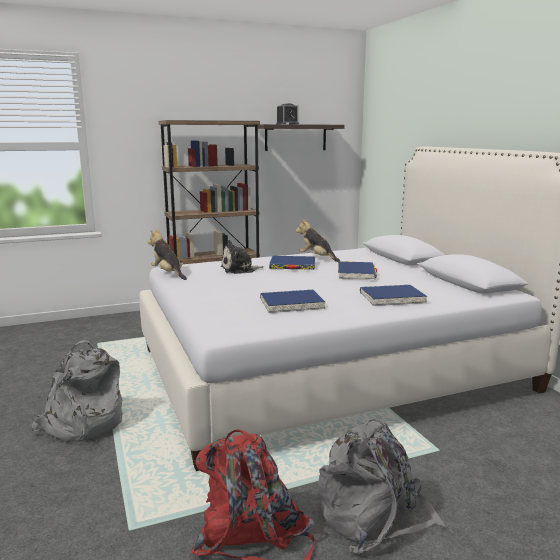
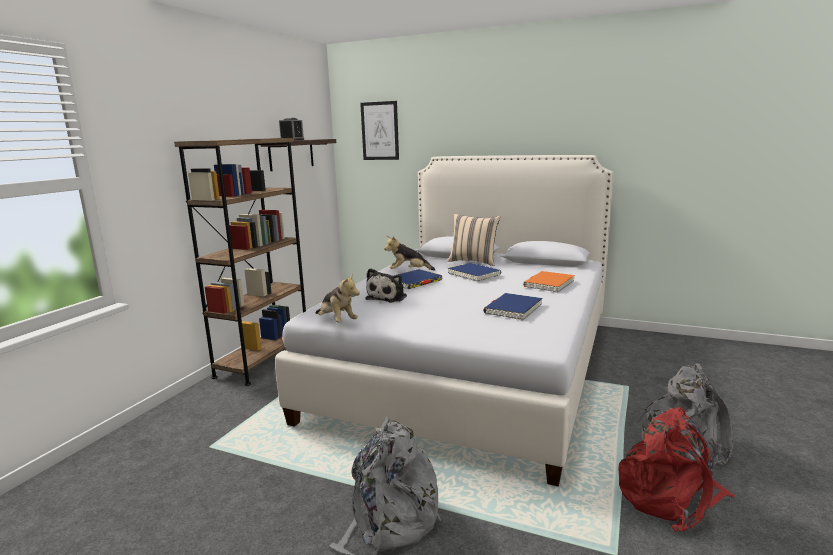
camera: 45 degrees left, 0 degrees up
plush toy [148,229,187,280] -> plush toy turned 135 degrees counterclockwise [316,273,360,322]
blue book [360,285,428,306] -> orange book [523,271,575,293]
none -> picture [360,101,399,160]
none -> beige pillow [448,214,500,266]

